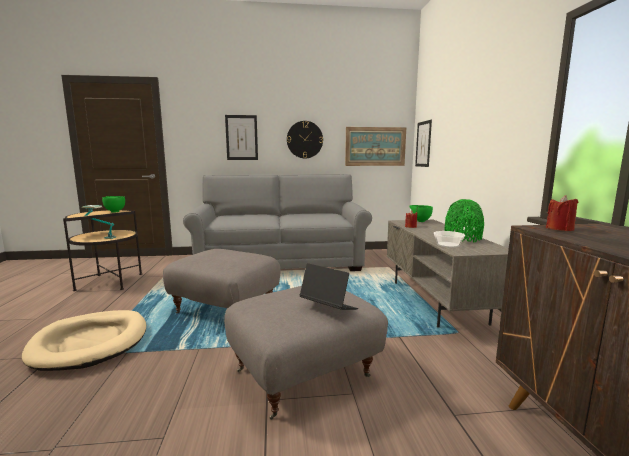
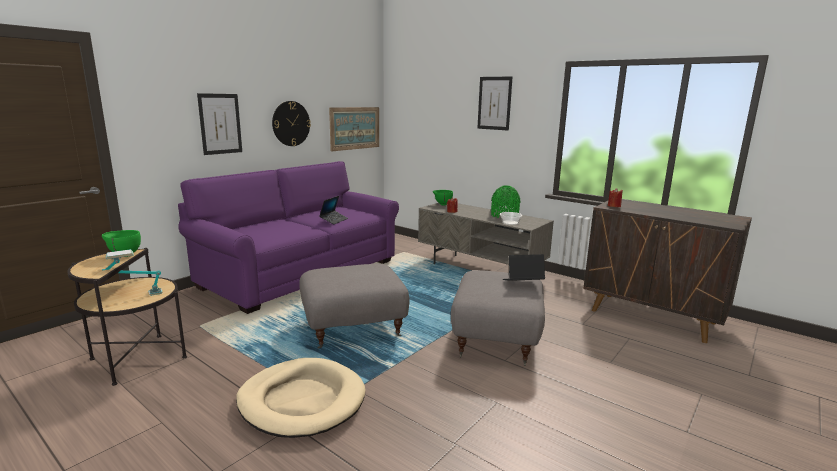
camera: 45 degrees left, 5 degrees up
grey sofa [183,174,372,271] -> purple sofa [178,161,399,314]
picture [415,120,432,167] -> picture moved to [477,76,512,131]
none -> laptop [319,196,348,224]

